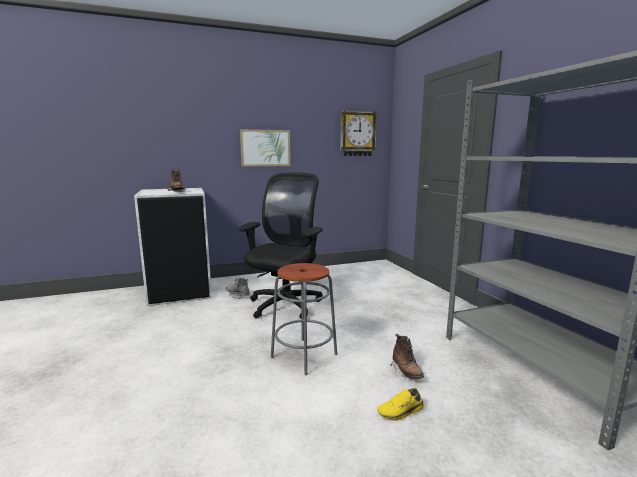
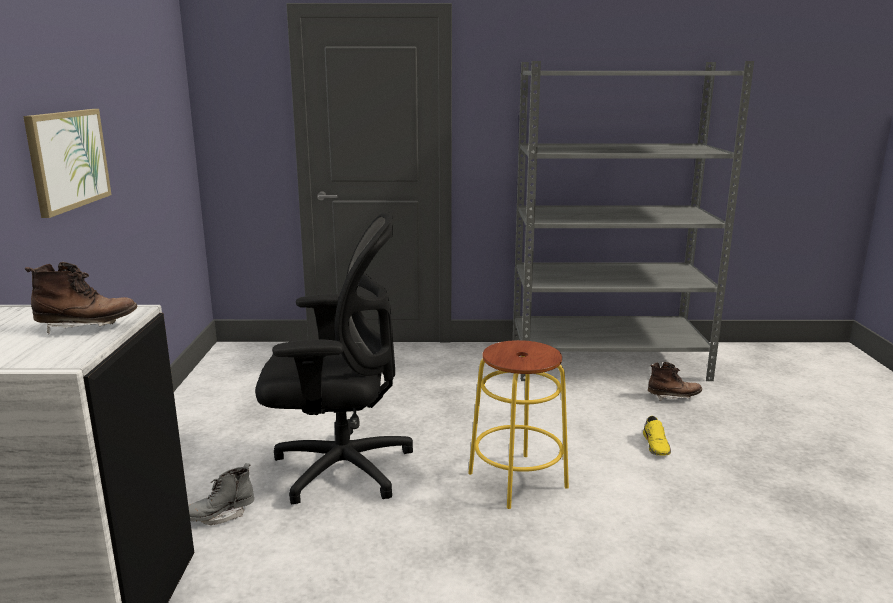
camera: 70 degrees left, 5 degrees up
black office chair [239,173,323,319] -> black office chair turned 135 degrees clockwise [255,212,413,505]
grey stool [271,263,337,375] -> yellow stool [468,340,569,509]
wall clock [340,110,377,156] -> none
brown boot [391,334,424,379] -> brown boot moved to [648,362,702,401]

